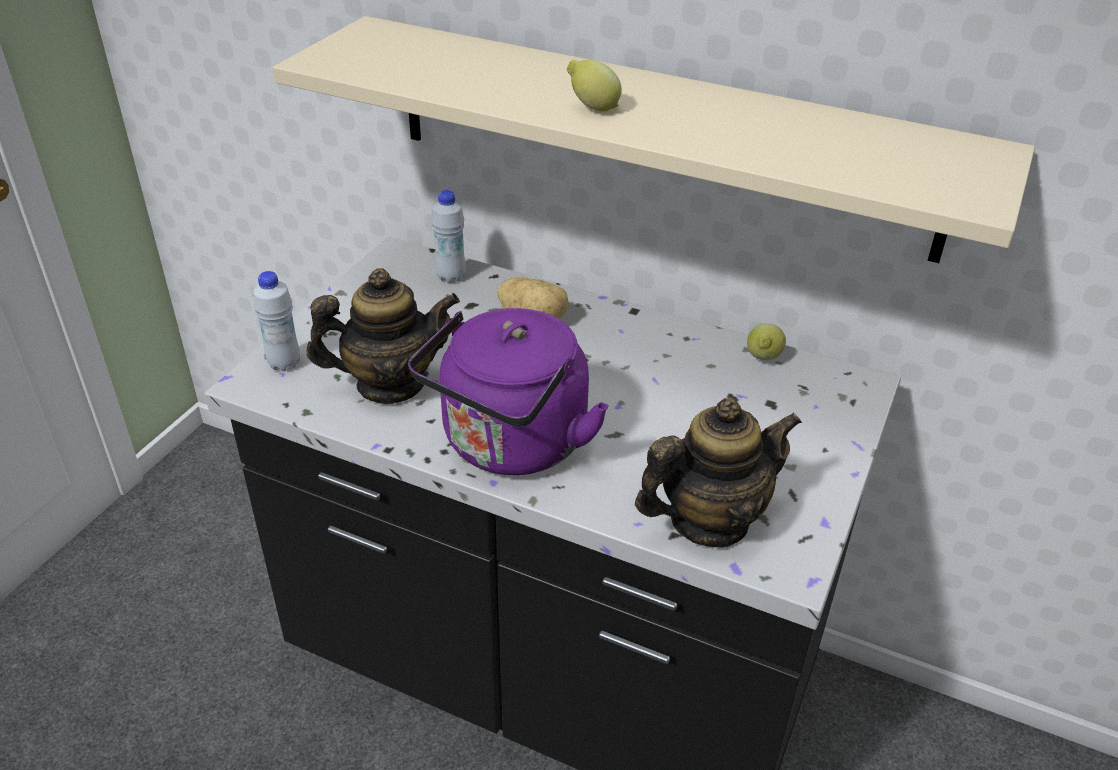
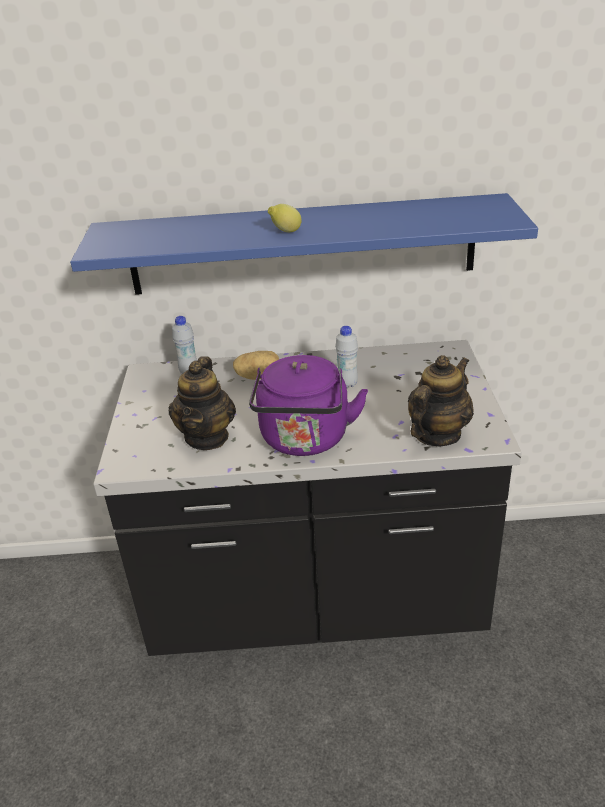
camera: 25 degrees left, 5 degrees down
white bottle [253,271,300,371] -> white bottle moved to [335,326,358,388]
beige shelf [273,16,1035,263] -> blue shelf [70,193,538,295]
teapot [307,268,460,404] -> teapot turned 135 degrees clockwise [169,356,236,450]
lemon [747,323,786,361] -> none

